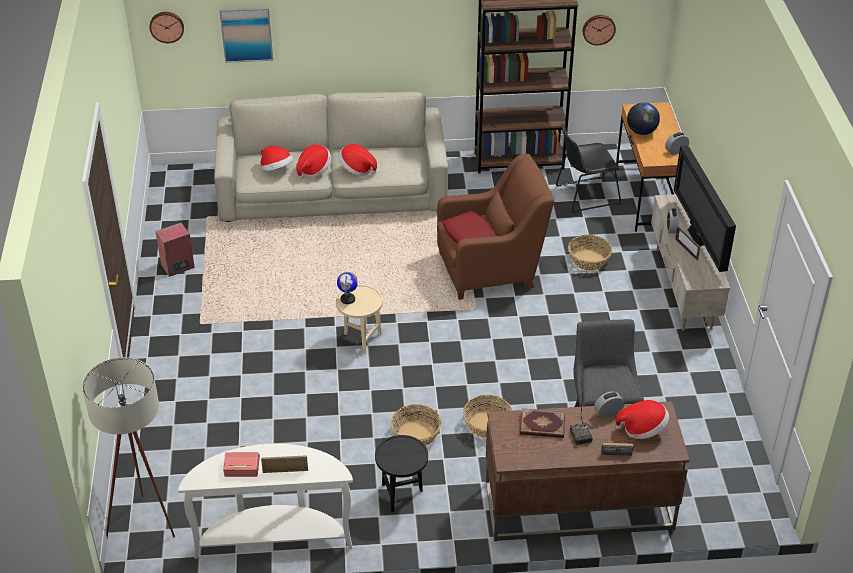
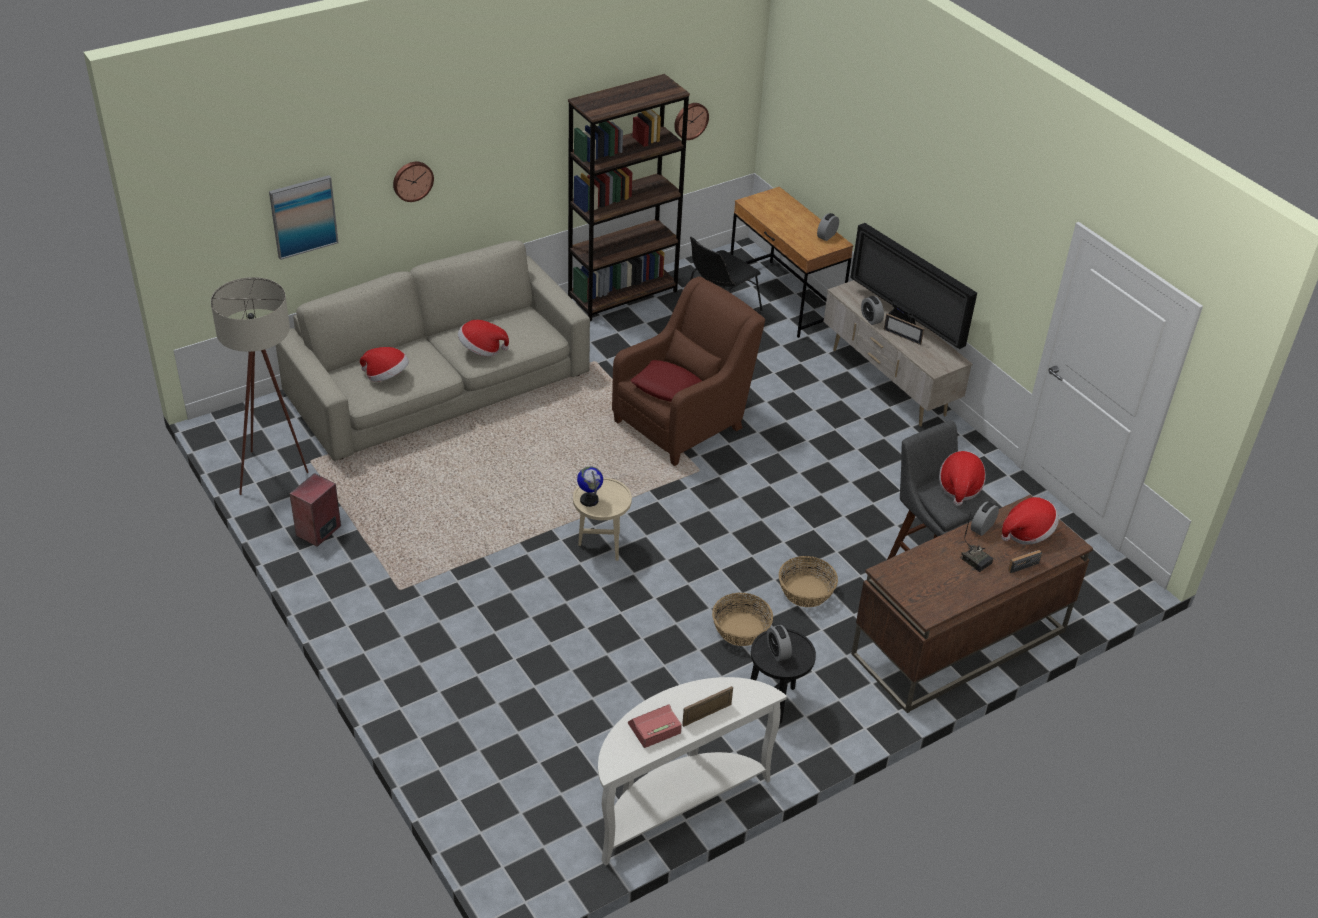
camera: 30 degrees left, 0 degrees up
beige floor lamp [82,357,175,538] -> beige floor lamp moved to [210,277,309,495]
wall clock [150,12,184,43] -> wall clock moved to [393,162,434,202]
hat [296,145,331,179] -> hat moved to [939,451,986,506]
book [520,408,565,438] -> none
basket [568,235,612,271] -> none
globe [627,102,660,135] -> none
none -> alarm clock [767,625,792,661]

